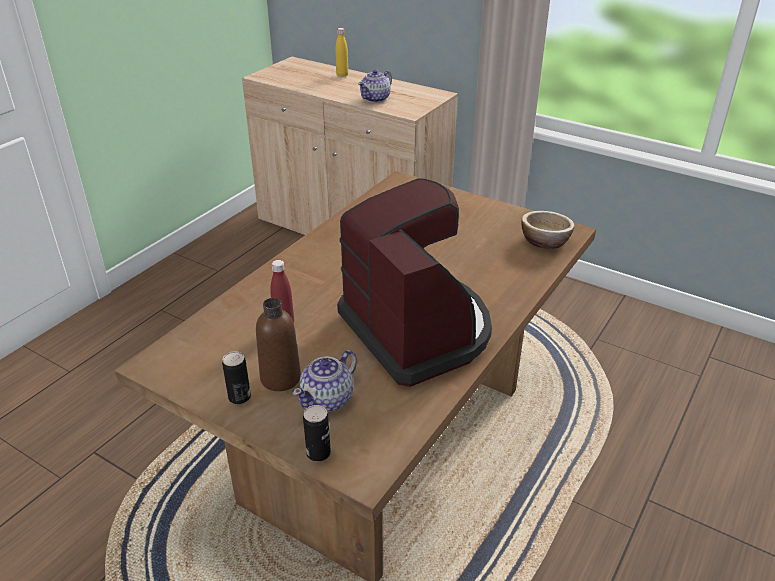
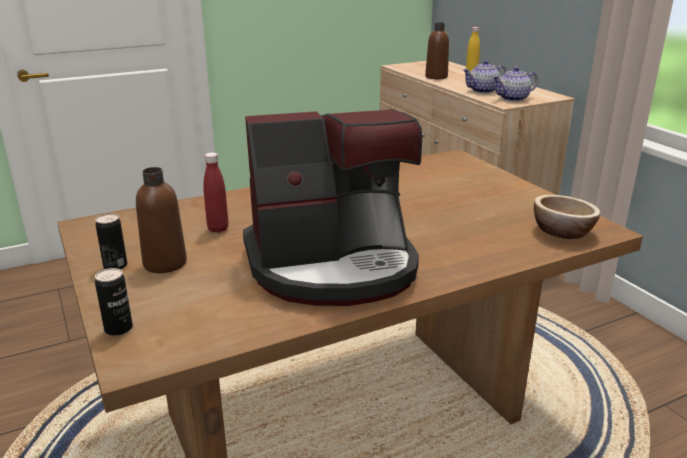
camera: 30 degrees right, 10 degrees down
teapot [292,350,357,412] -> teapot moved to [492,67,538,101]
coffee machine [337,178,492,387] -> coffee machine turned 75 degrees clockwise [243,109,422,306]
none -> brown bottle [425,22,449,79]

